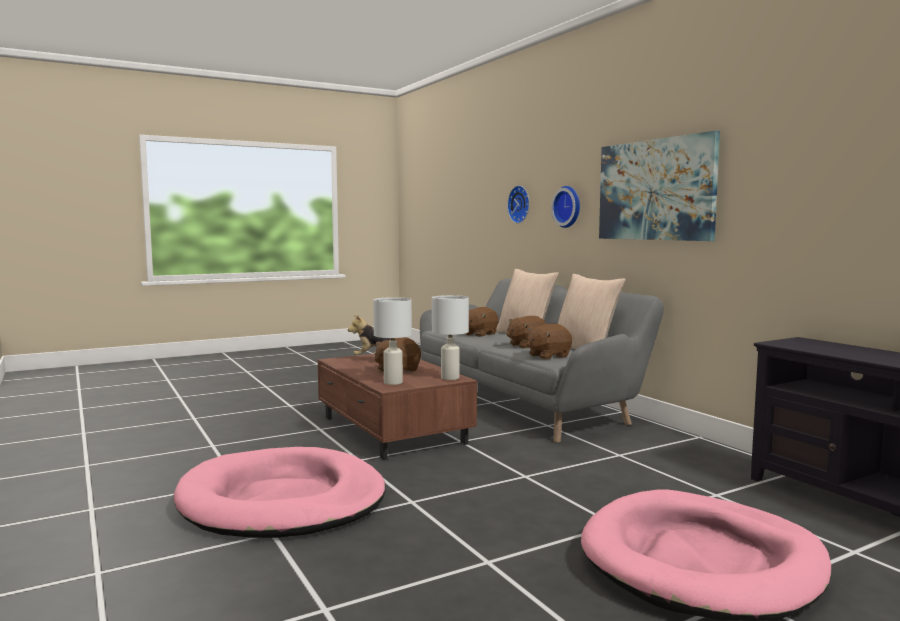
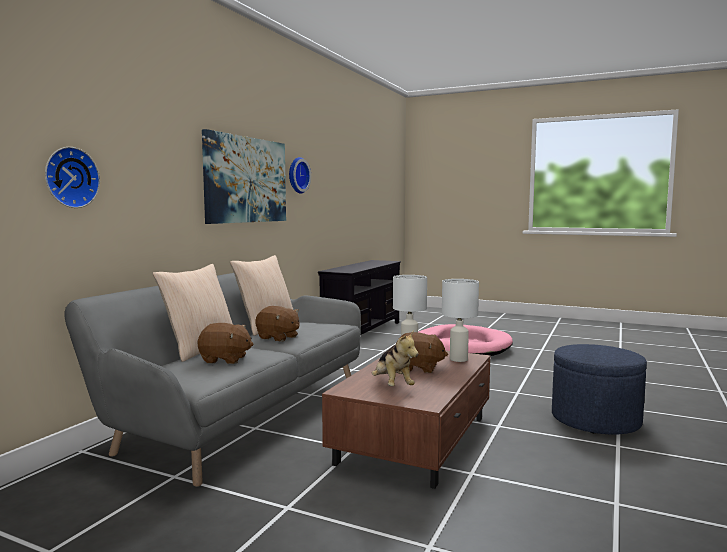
camera: 125 degrees left, 0 degrees up
pink dog bed [174,447,386,538] -> blue ottoman [552,344,647,434]
brown plush toy [526,324,572,360] -> none
wall clock [551,186,580,228] -> wall clock moved to [289,157,311,194]

